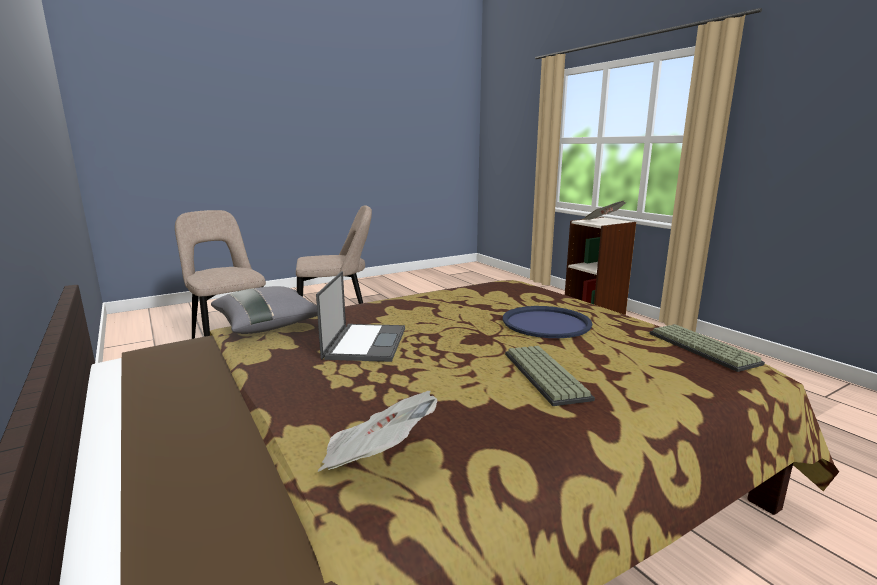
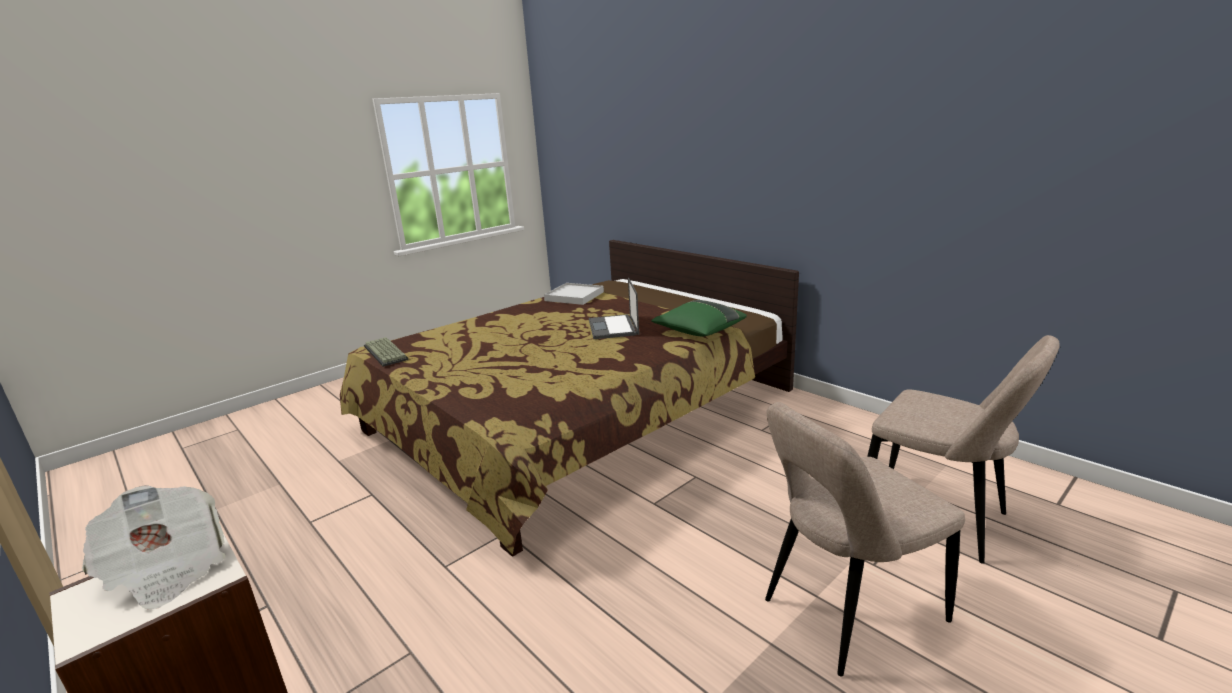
camera: 170 degrees right, 5 degrees up
grey pillow [211,286,317,334] -> green pillow [651,300,747,336]
newspaper [317,391,438,472] -> white tray [544,283,604,305]
blue tray [503,306,592,338] -> none
keyboard [505,346,595,406] -> none

